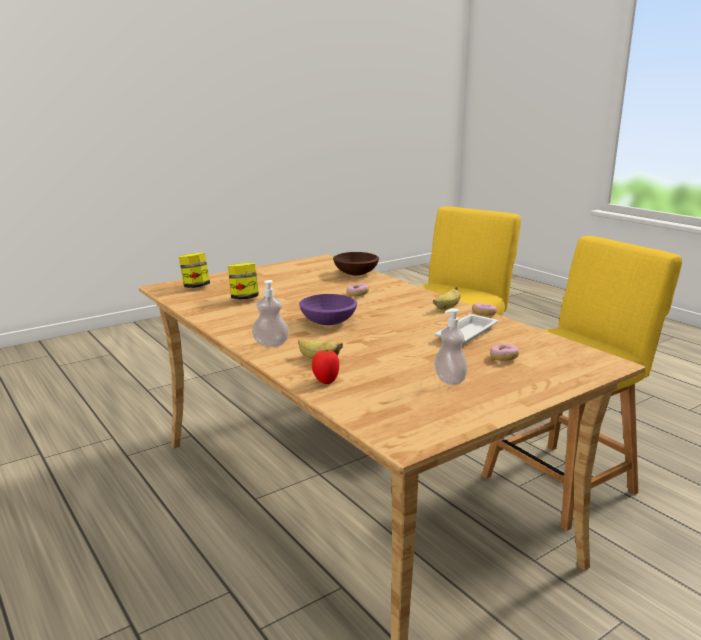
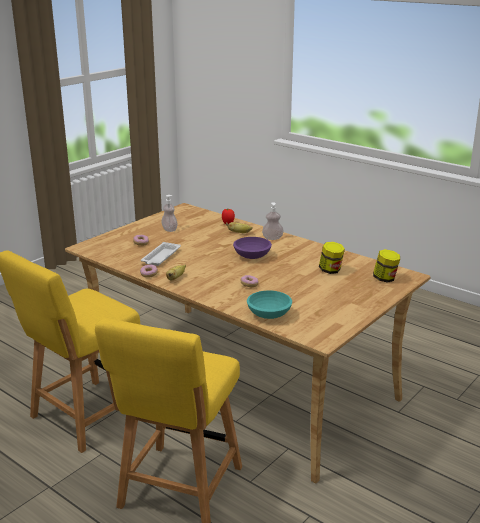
camera: 165 degrees right, 5 degrees up
brown bowl [333,252,379,275] -> turquoise bowl [247,290,292,319]

